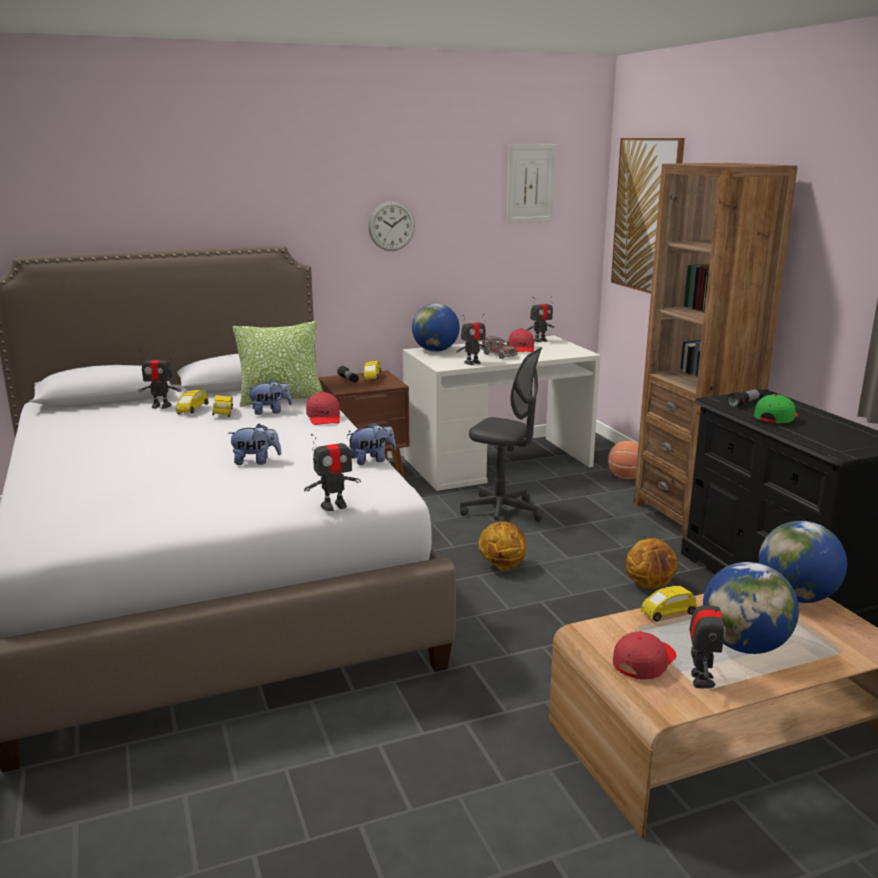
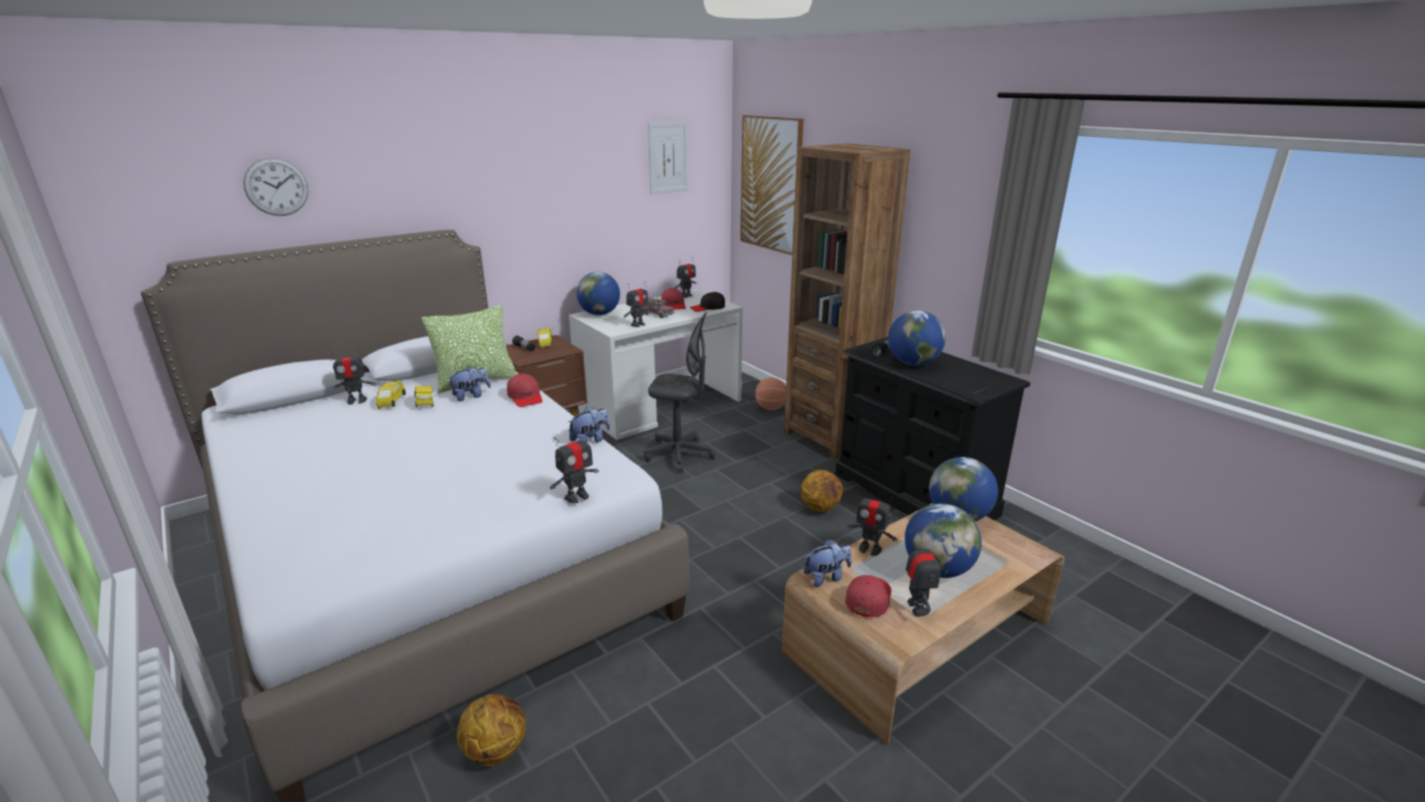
camera: 15 degrees left, 5 degrees up
plush toy [228,424,281,465] -> plush toy moved to [804,539,852,587]
wall clock [368,201,415,251] -> wall clock moved to [243,158,309,216]
basketball [479,521,527,570] -> basketball moved to [457,694,526,766]
yellow toy car [641,586,697,621] -> toy robot [848,487,897,556]
green cap [754,394,798,423] -> globe [888,310,946,366]
none -> black cap [690,292,725,312]

